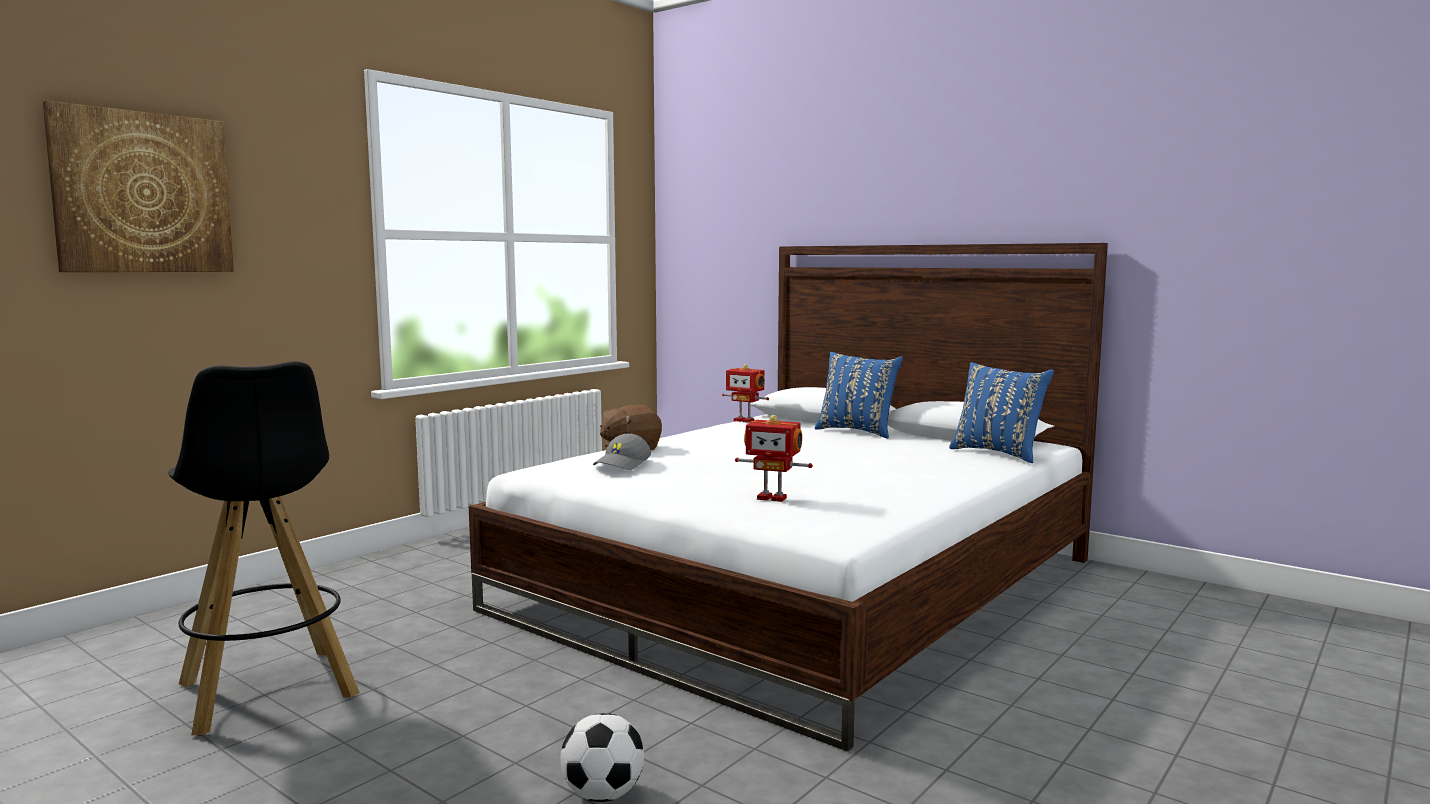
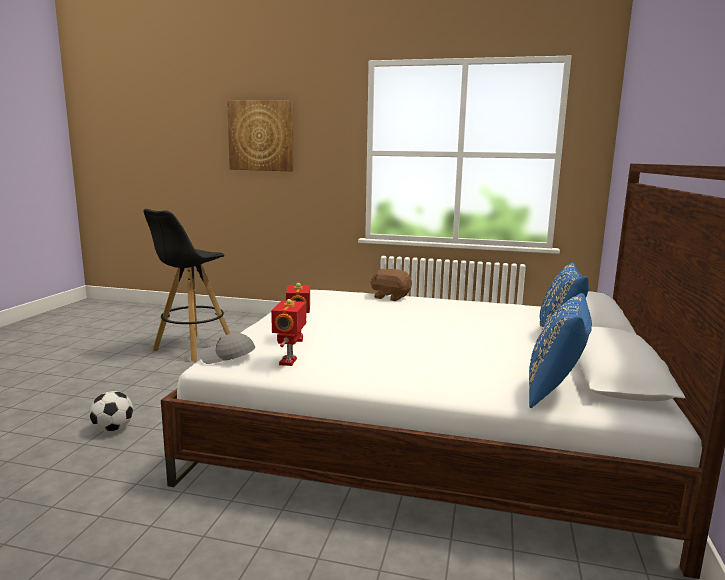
camera: 65 degrees right, 5 degrees up
grey cap [593,433,651,470] -> grey cap moved to [199,333,255,364]
toy robot [722,364,769,423] -> toy robot moved to [271,299,306,366]

